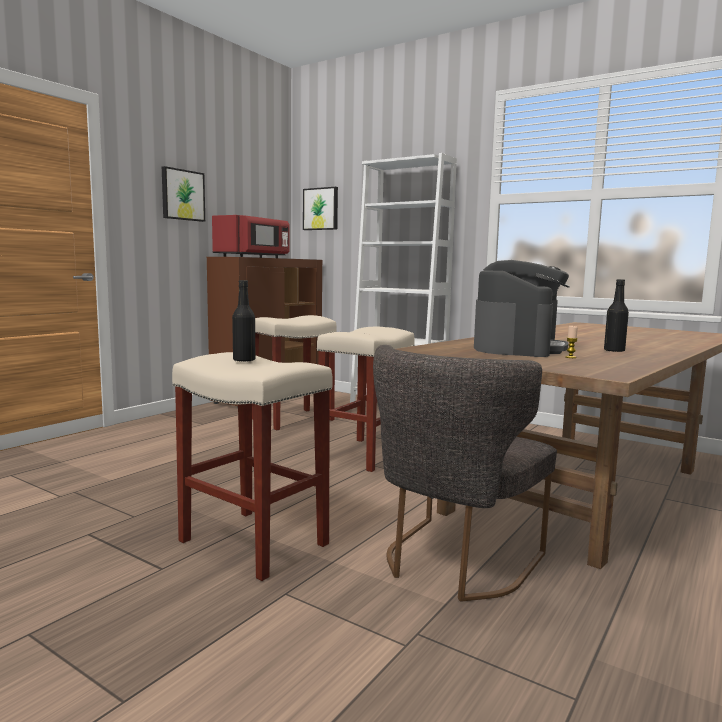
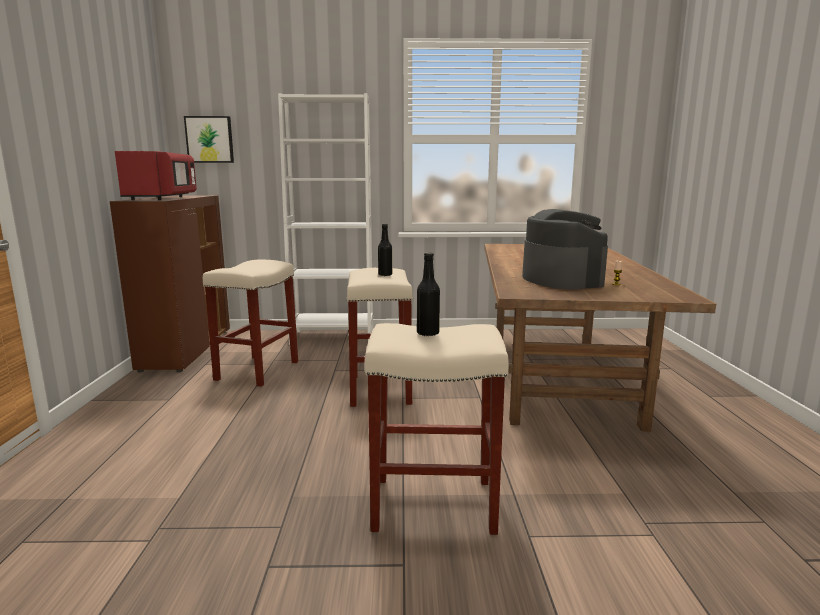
camera: 35 degrees left, 5 degrees up
picture [162,166,205,222] -> none
grey chair [373,345,557,602] -> none
black bottle [604,279,629,352] -> black bottle moved to [378,224,392,276]

